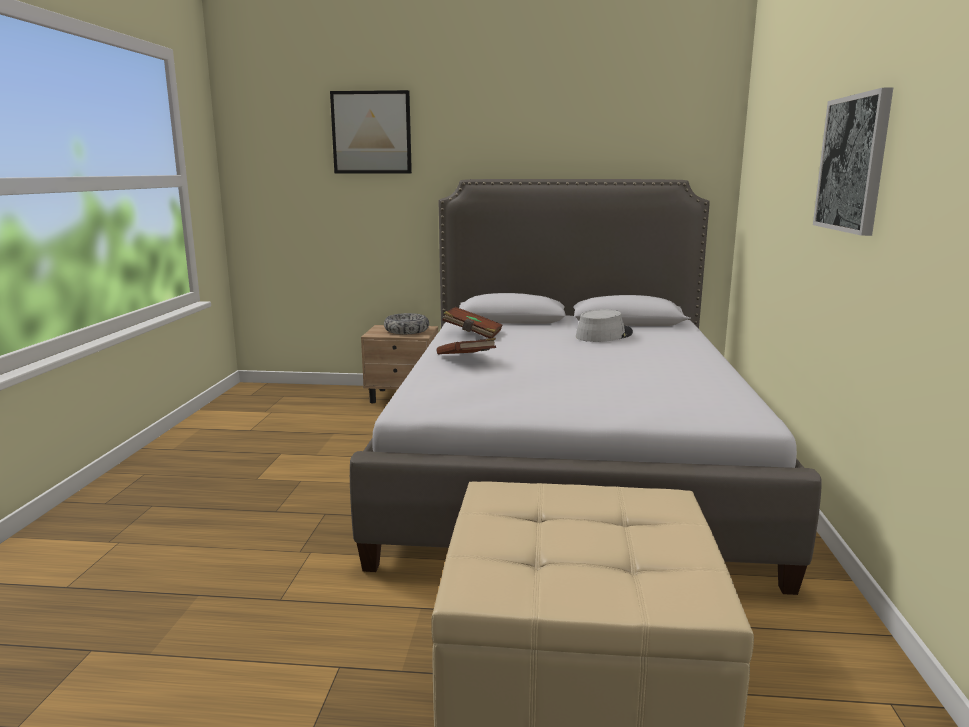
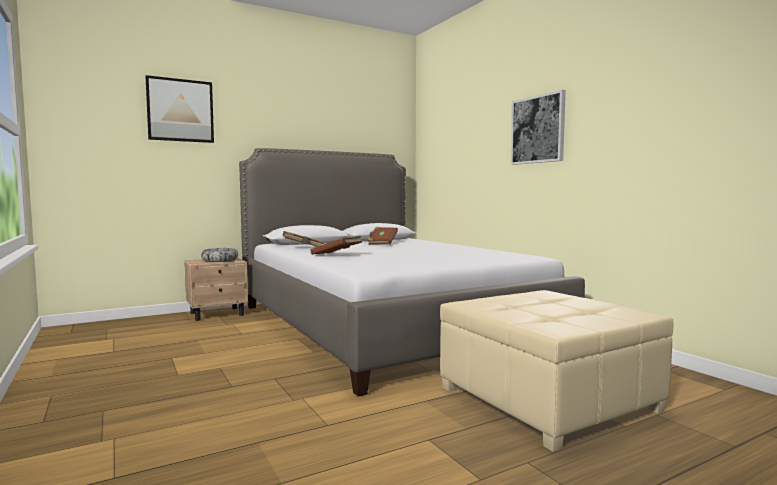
camera: 35 degrees left, 10 degrees down
grey hat [576,309,633,342] -> brown book [368,227,398,245]

